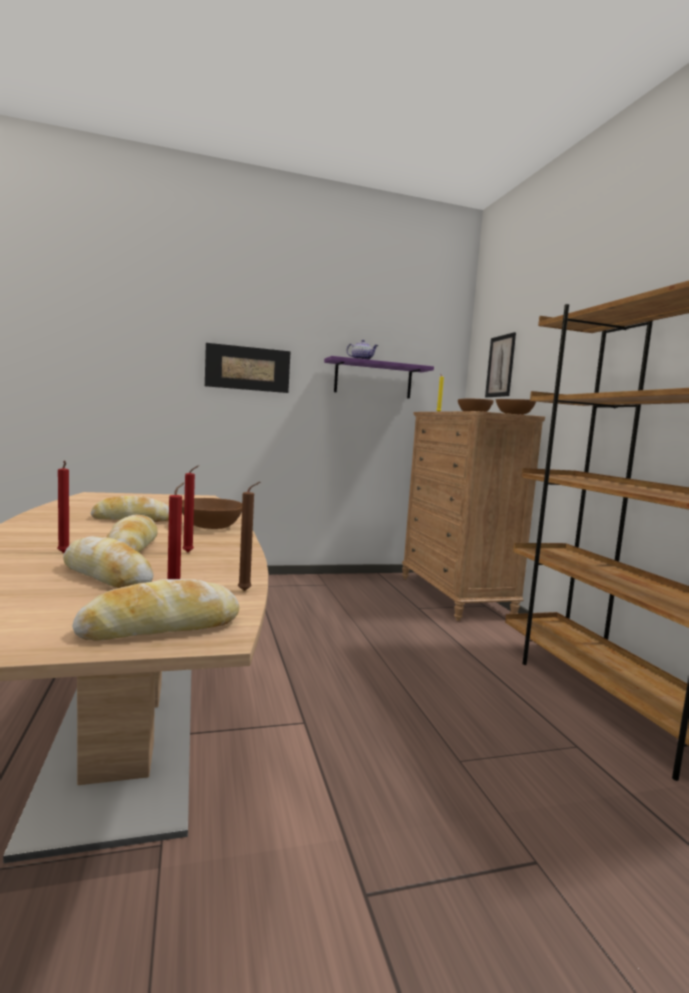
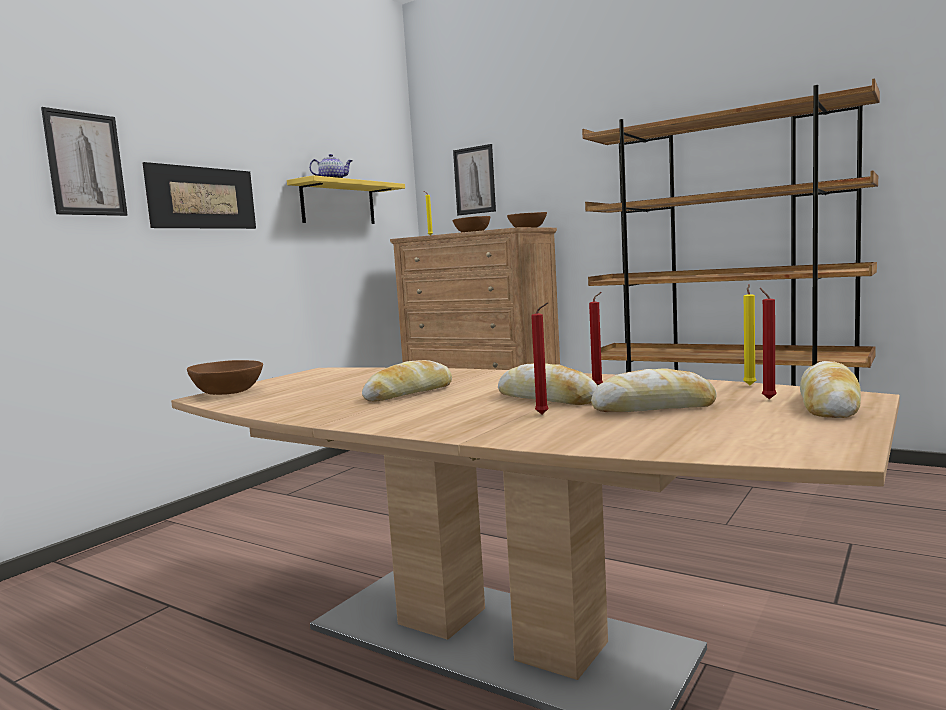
camera: 40 degrees left, 0 degrees up
brown bowl [182,498,242,529] -> brown bowl moved to [187,360,263,395]
brown candle [238,482,260,591] -> yellow candle [743,284,756,385]
purple shelf [324,356,434,399] -> yellow shelf [287,175,405,224]
none -> picture [41,107,128,216]

